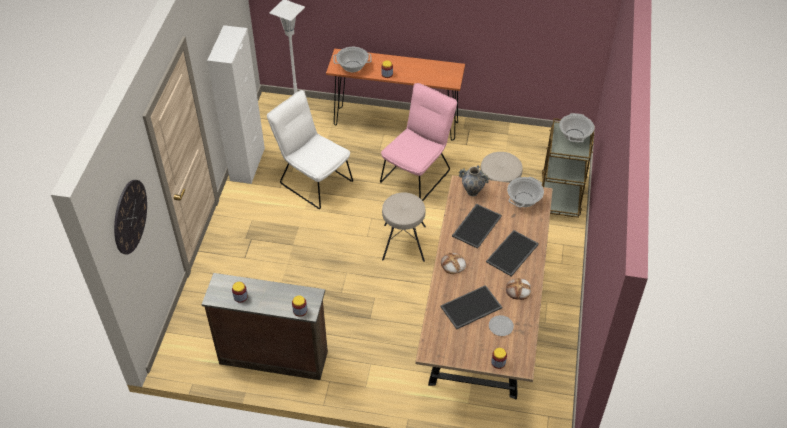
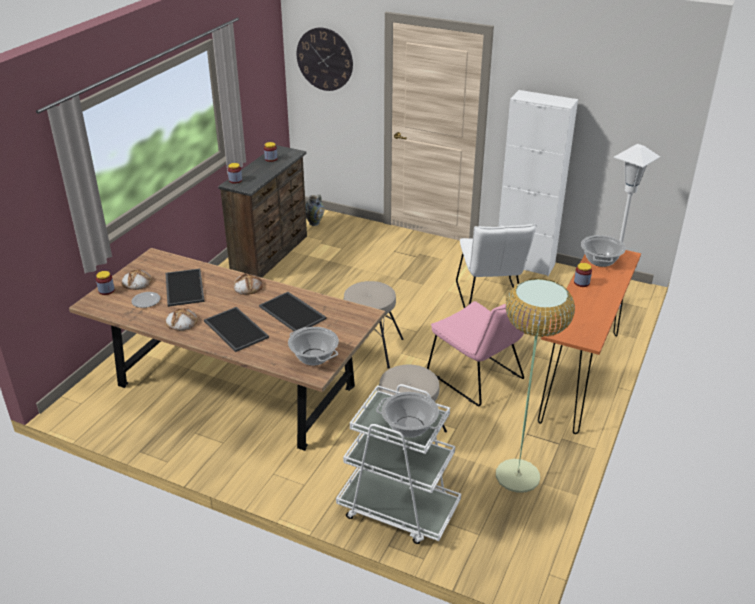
camera: 105 degrees right, 15 degrees down
white chair [267,90,353,209] -> white chair turned 120 degrees clockwise [456,224,537,308]
vase [459,165,489,196] -> vase moved to [305,195,324,226]
brown cart [542,118,594,218] -> white cart [336,384,461,544]
none -> bread [121,269,152,290]
none -> floor lamp [496,278,575,493]

